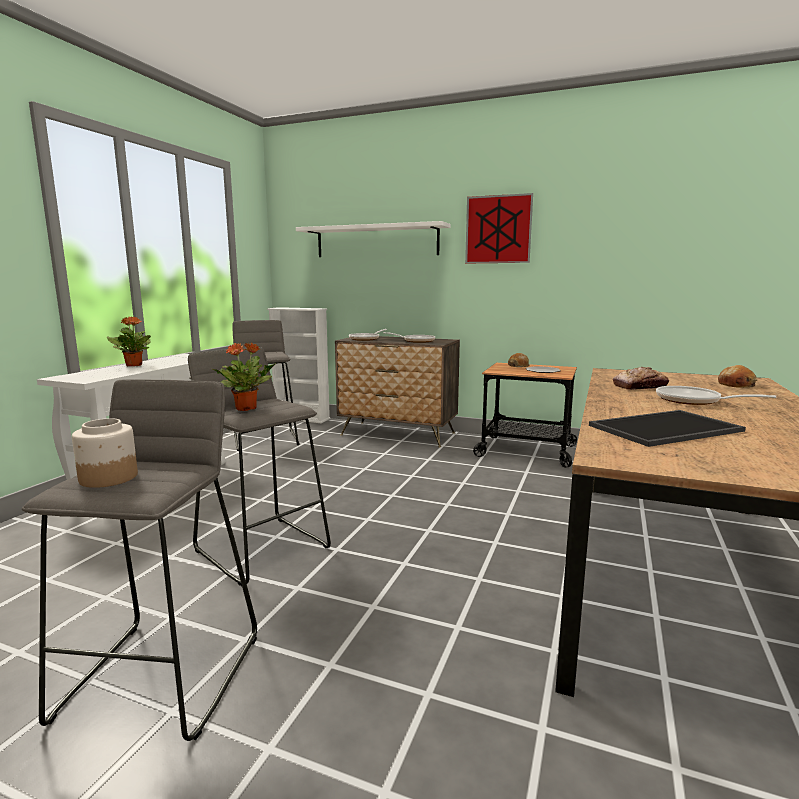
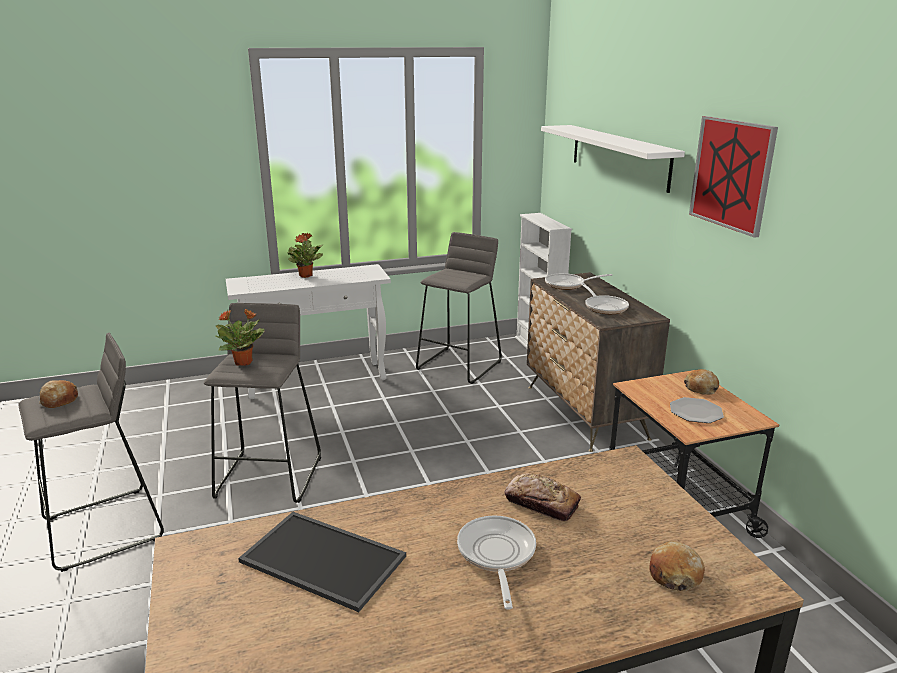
camera: 50 degrees right, 10 degrees up
jar [72,418,138,488] -> bread [39,380,78,408]

